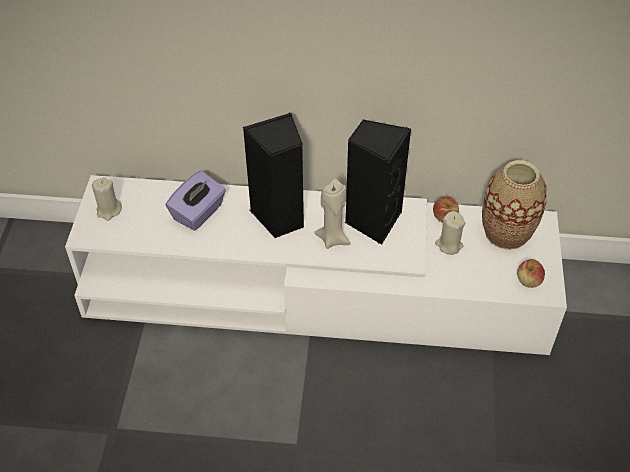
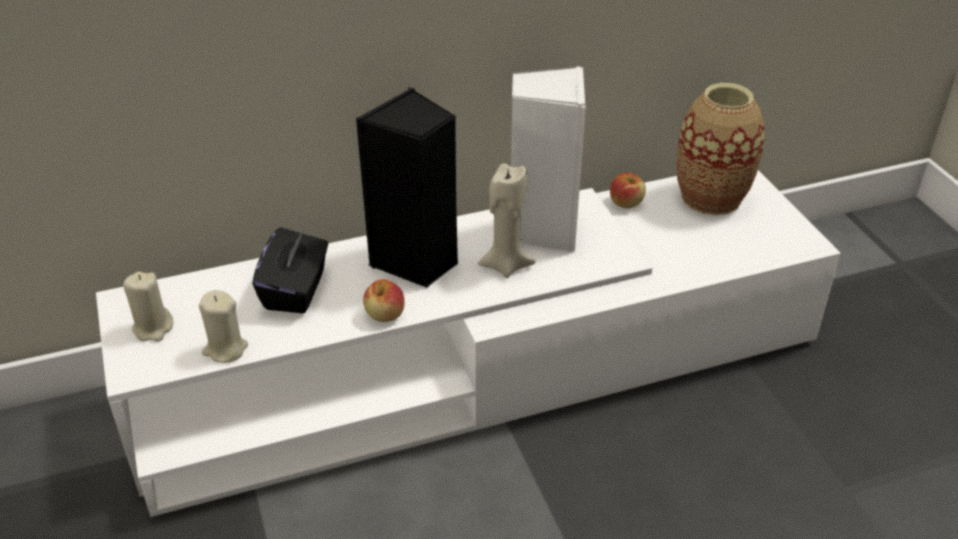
camera: 25 degrees left, 10 degrees down
purple tissue box [166,171,226,231] -> black tissue box [252,227,328,313]
black speaker [345,119,411,245] -> white speaker [511,66,586,253]
beige candle [435,211,465,255] -> beige candle moved to [199,290,248,363]
apple [517,259,545,288] -> apple moved to [363,279,405,322]

